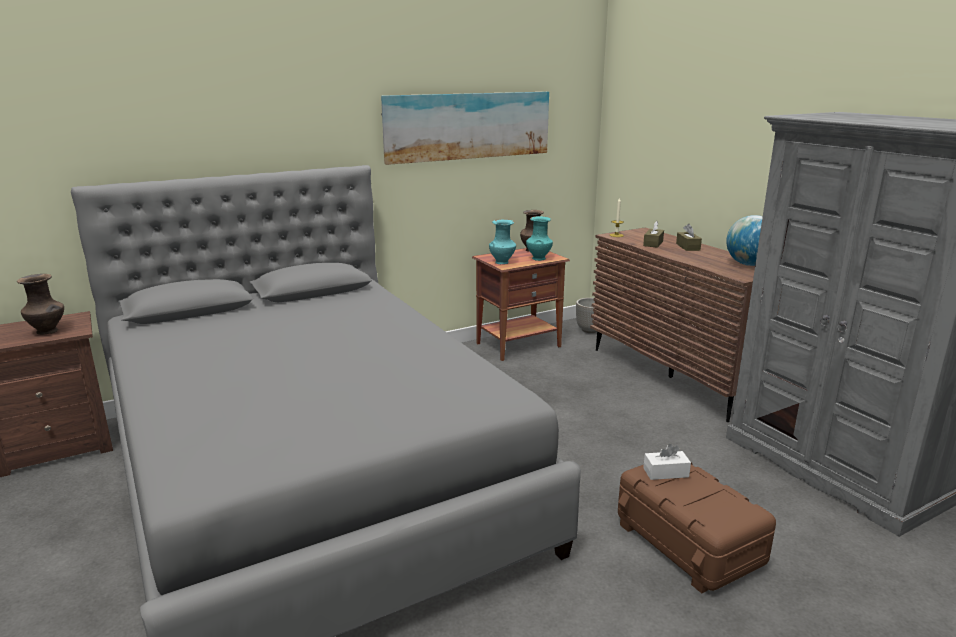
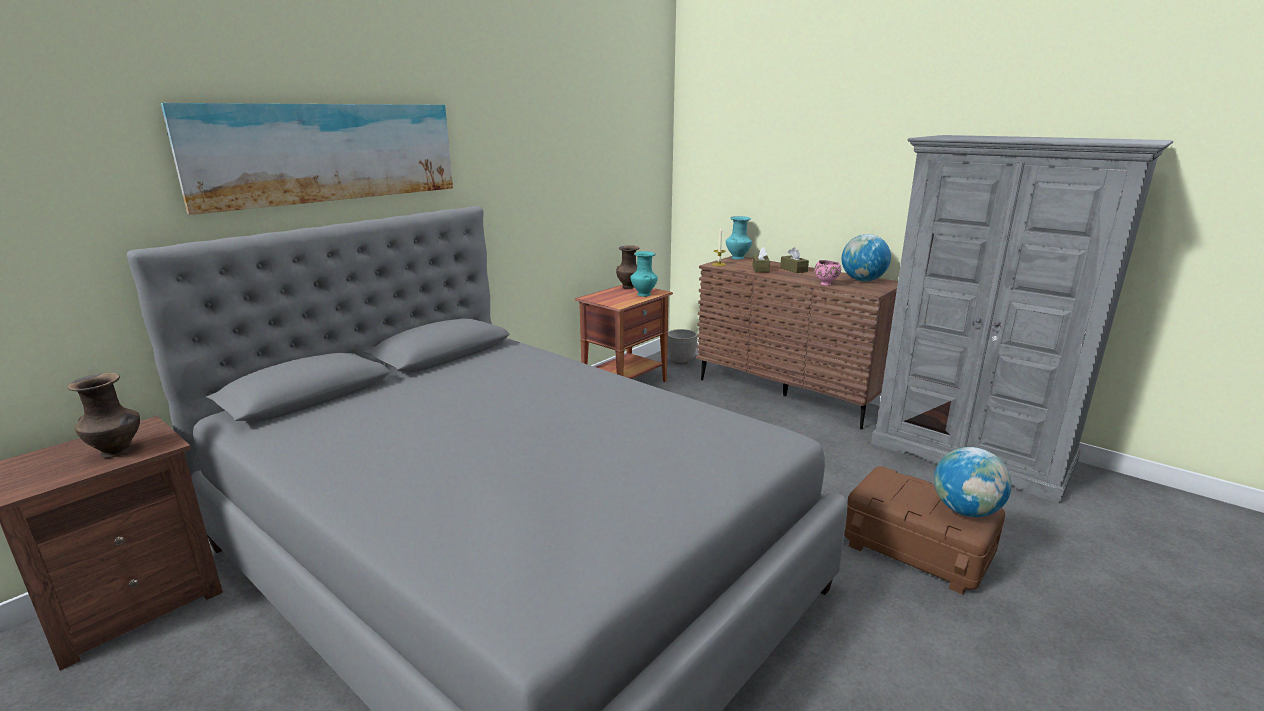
camera: 20 degrees left, 0 degrees up
picture [381,92,549,165] -> picture moved to [161,103,453,215]
turquoise vase [489,219,516,264] -> turquoise vase moved to [726,216,752,259]
white tissue box [643,444,691,480] -> none
none -> pink bowl [815,260,841,286]
none -> globe [934,447,1012,517]

